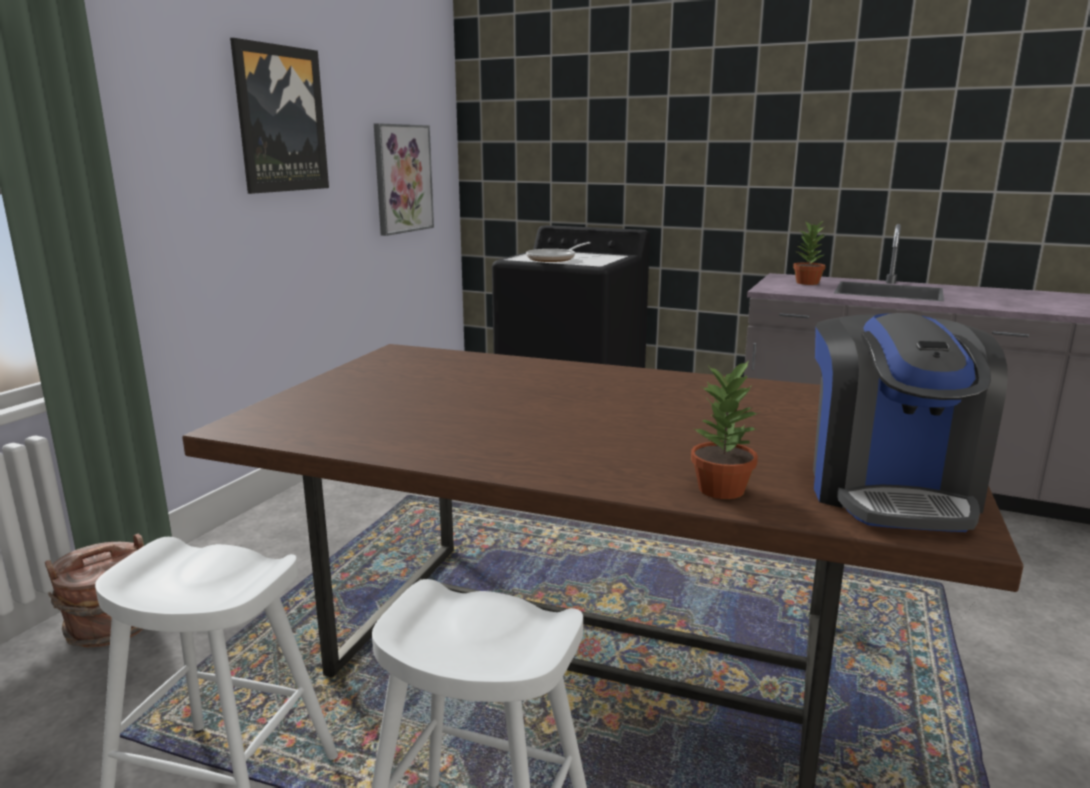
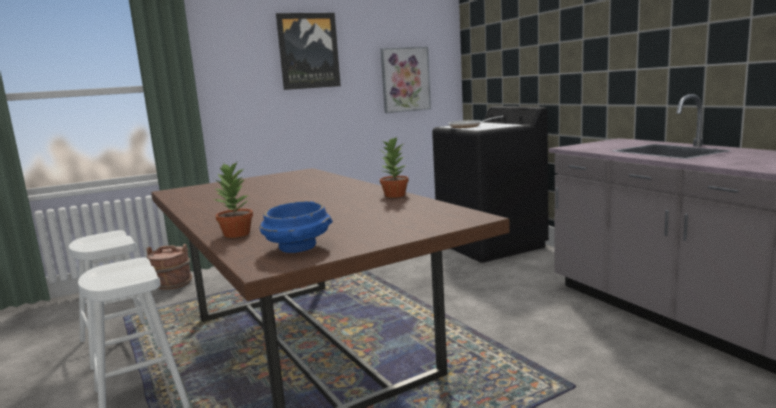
camera: 40 degrees right, 5 degrees down
potted plant [793,221,826,285] -> potted plant moved to [380,137,409,198]
coffee machine [813,313,1008,532] -> blue bowl [259,201,333,253]

